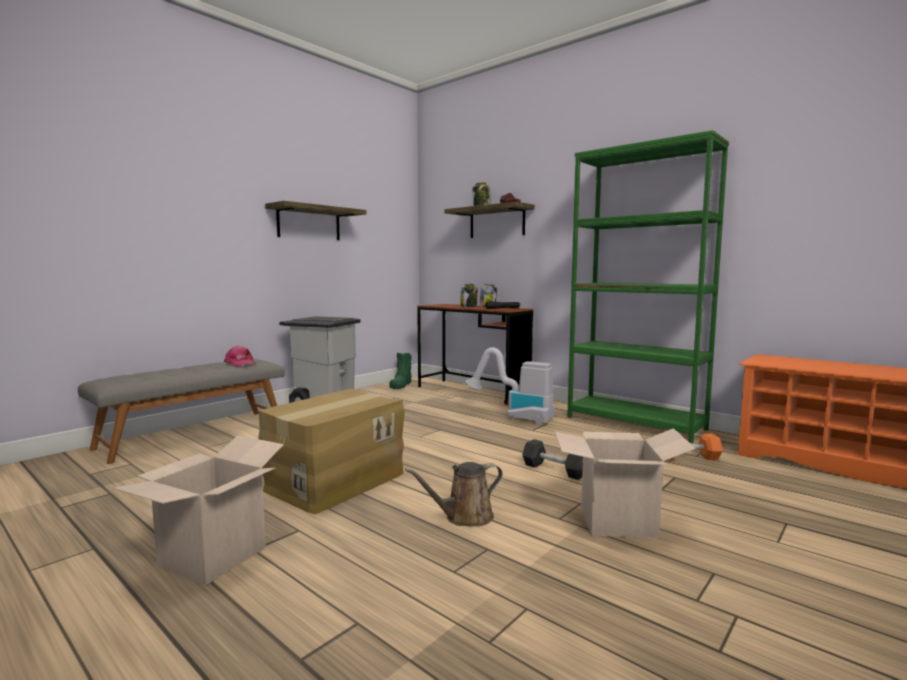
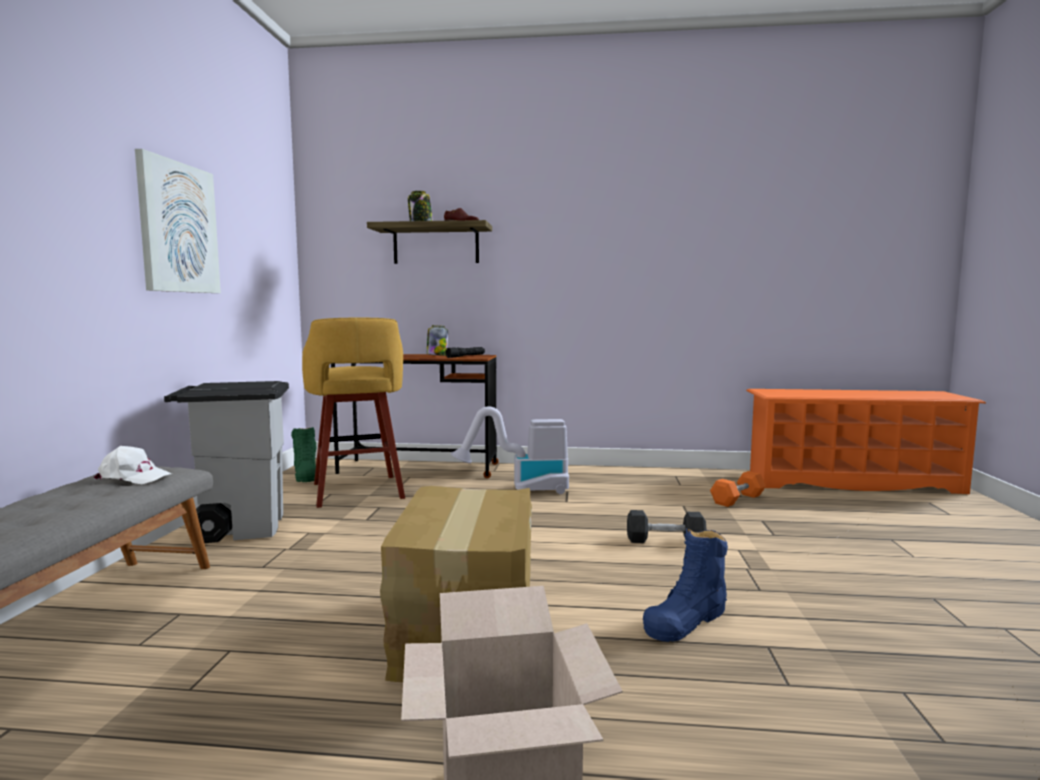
camera: 35 degrees left, 0 degrees up
pink cap [224,346,256,367] -> white cap [93,446,172,484]
shelf [265,201,366,240] -> picture [135,149,221,293]
brown watering can [405,462,503,526] -> blue boot [643,529,728,642]
jar [460,284,477,307] -> none
cardboard box [555,428,696,538] -> none
green bookcase [567,130,729,443] -> none
none -> yellow stool [302,317,405,508]

